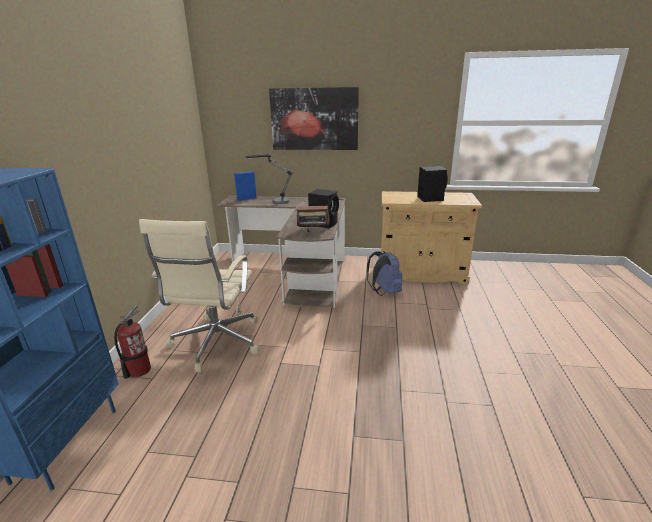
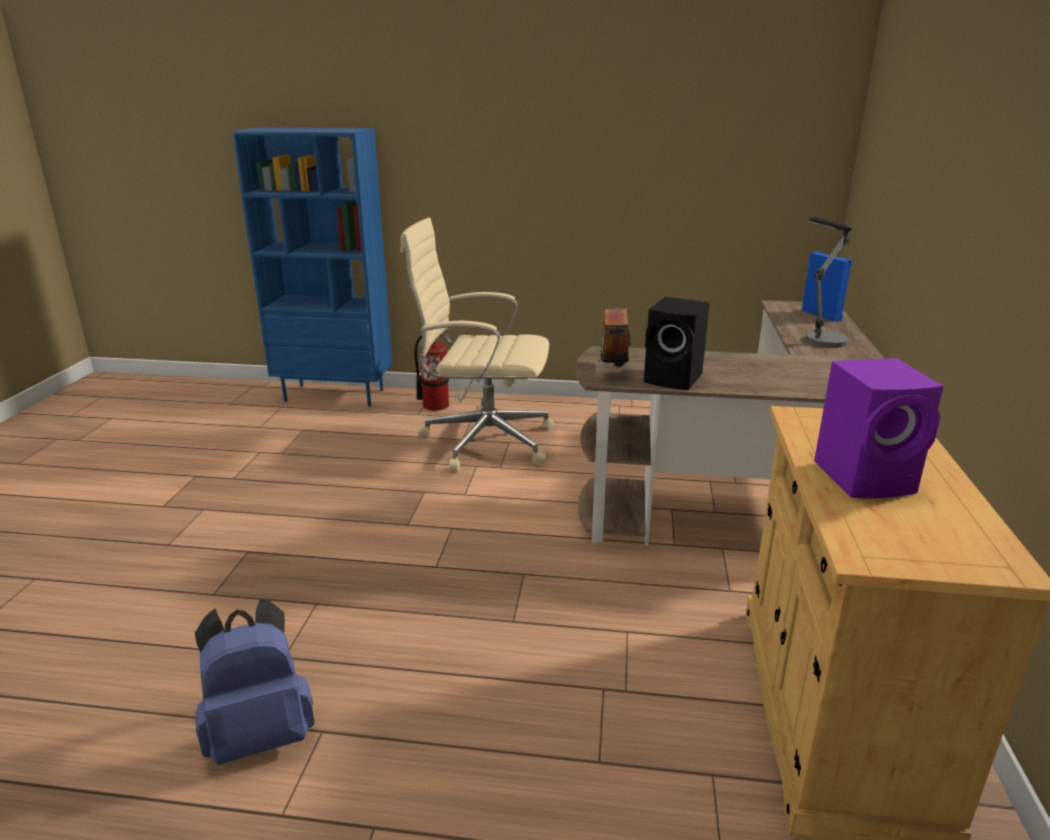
camera: 90 degrees right, 0 degrees up
picture [269,87,359,150] -> none
blue backpack [367,251,402,296] -> blue backpack moved to [195,598,314,765]
black speaker [417,166,448,202] -> purple speaker [814,358,944,498]

